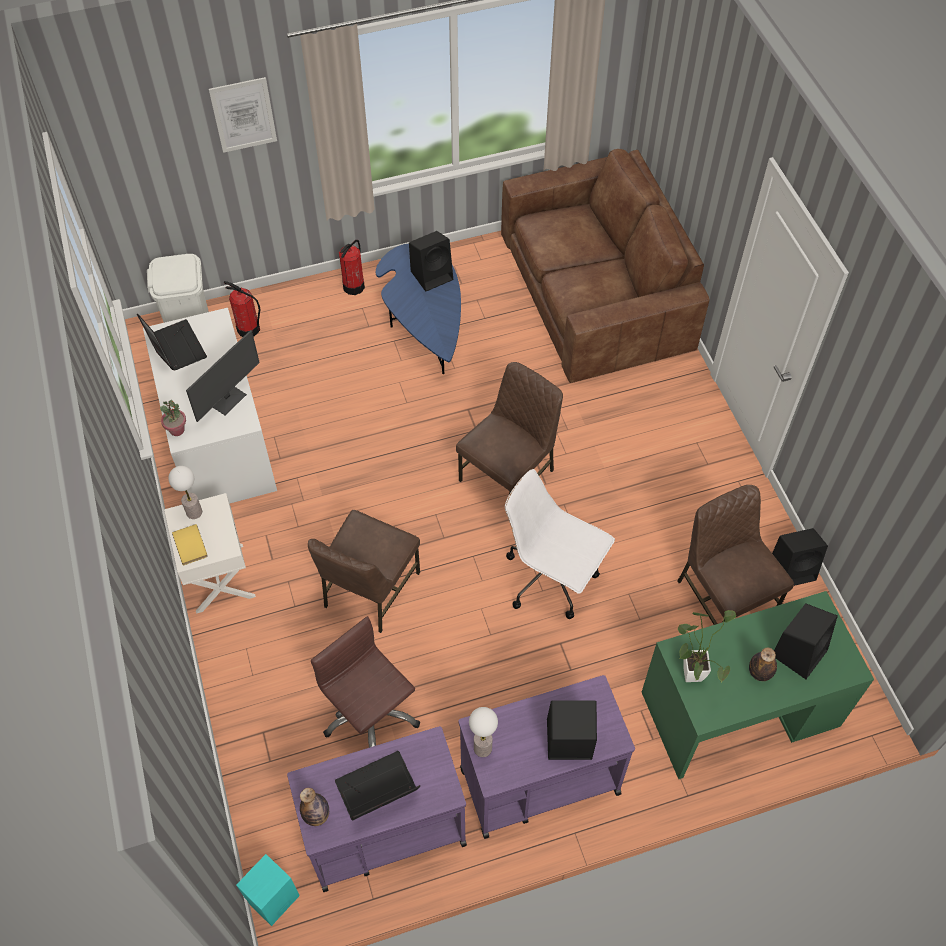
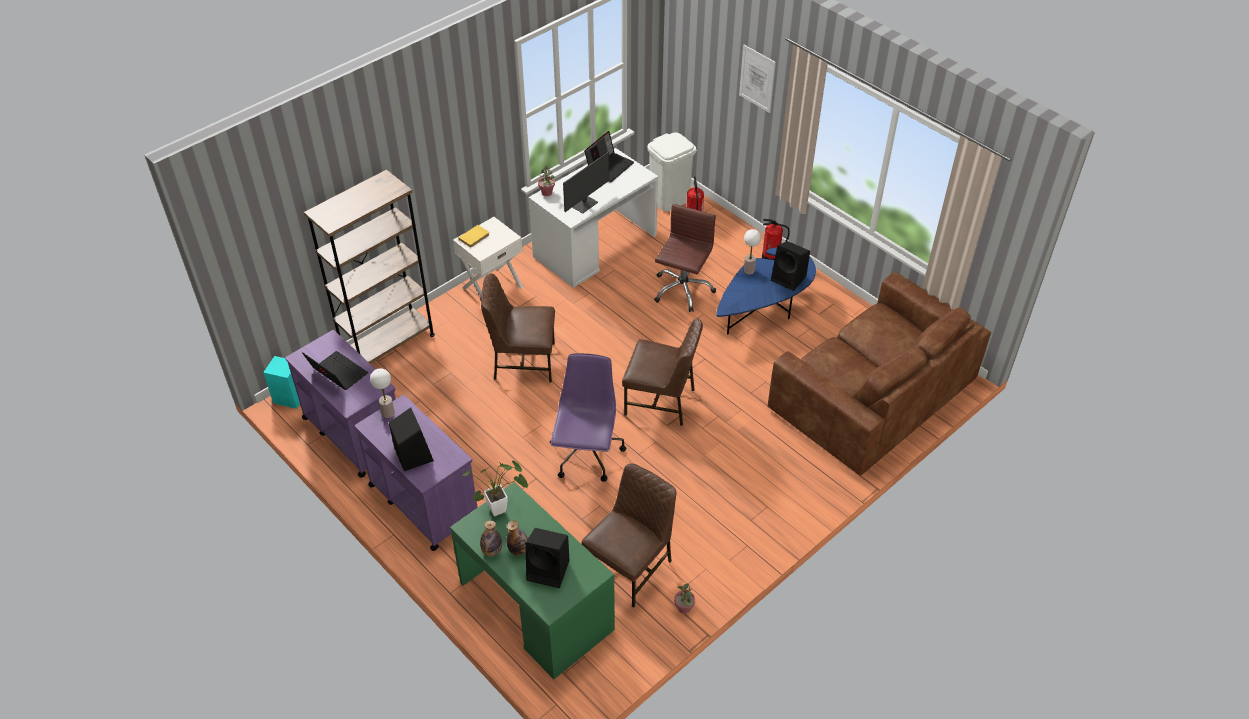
camera: 65 degrees right, 10 degrees down
table lamp [168,466,202,519] -> table lamp moved to [744,229,761,275]
monitor [186,330,260,422] -> monitor turned 60 degrees counterclockwise [563,152,609,213]
bottle [300,788,329,826] -> bottle moved to [480,520,502,556]
brown office chair [311,616,420,748] -> brown office chair moved to [654,204,716,312]
white office chair [505,469,615,619] -> purple office chair [550,353,626,482]
black speaker [772,528,828,586] -> potted plant [674,583,695,614]
none -> brown bookcase [304,169,435,363]

